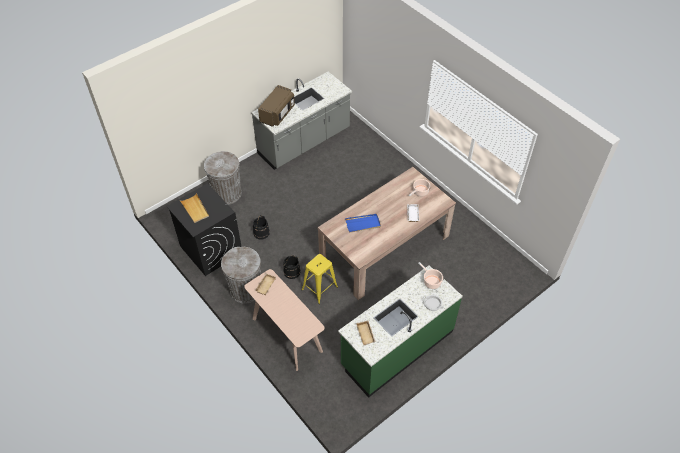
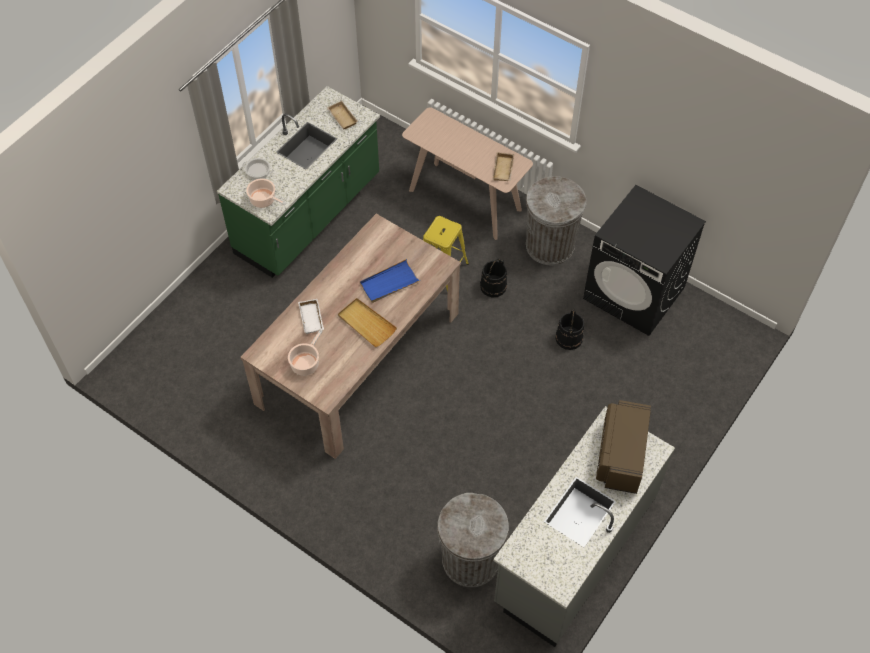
camera: 165 degrees right, 5 degrees up
beige tray [180,193,209,223] -> beige tray moved to [338,298,397,347]
grey trash can [204,151,242,205] -> grey trash can moved to [437,493,509,587]

